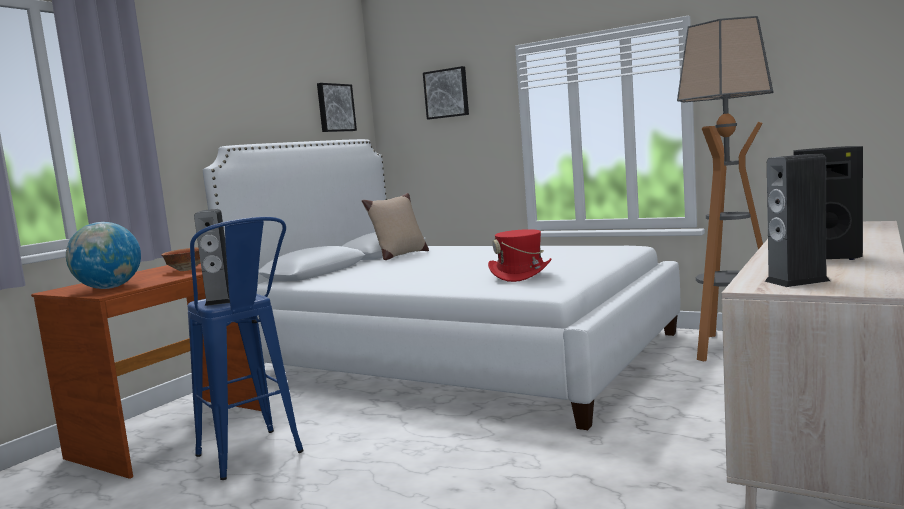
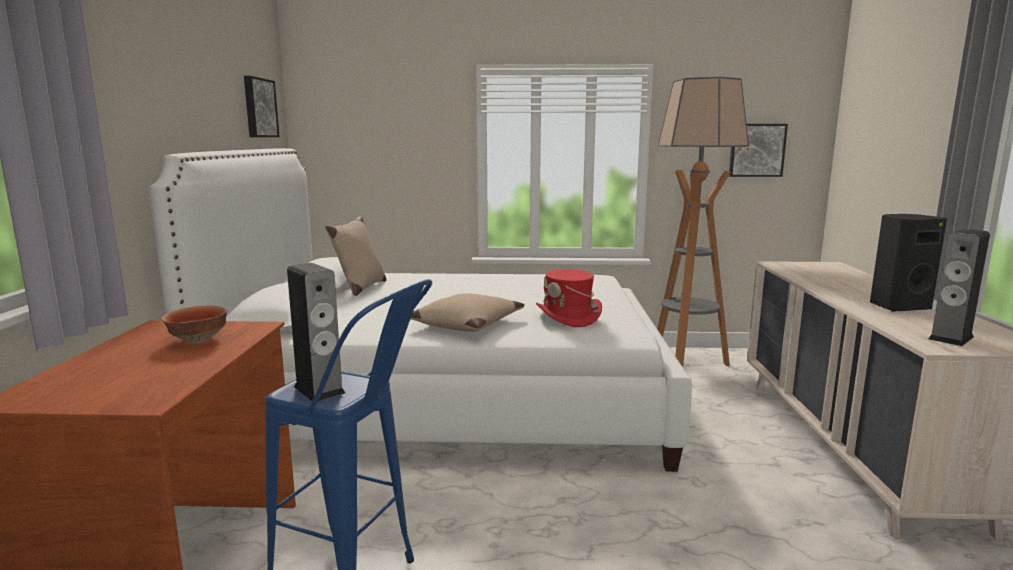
camera: 30 degrees left, 5 degrees up
globe [66,222,141,289] -> none
picture [423,66,469,119] -> picture moved to [729,124,788,177]
none -> beige pillow [411,293,525,332]

